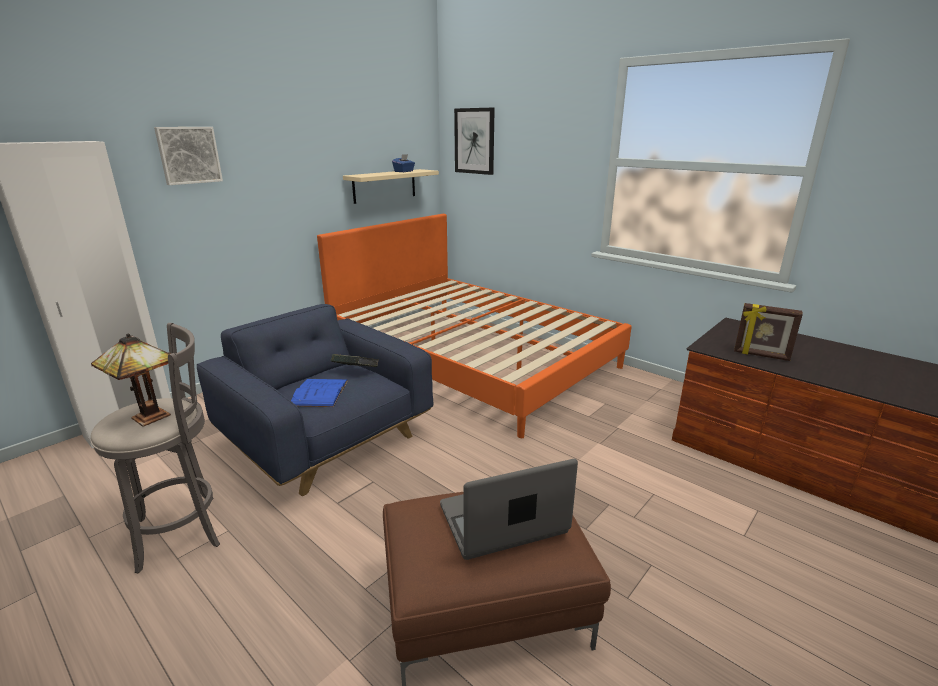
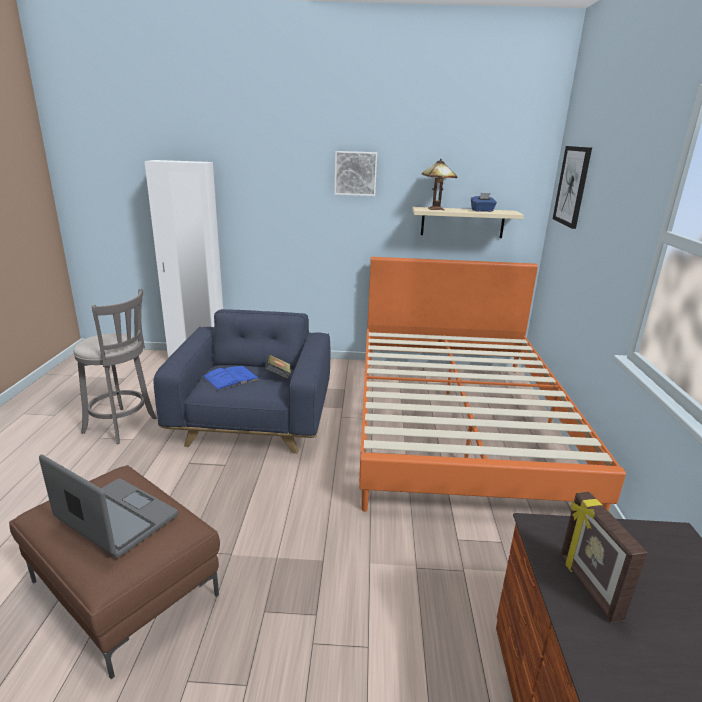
camera: 50 degrees right, 0 degrees up
table lamp [91,334,171,427] -> table lamp moved to [422,159,457,210]
picture [154,127,223,185] -> picture moved to [334,151,377,196]

